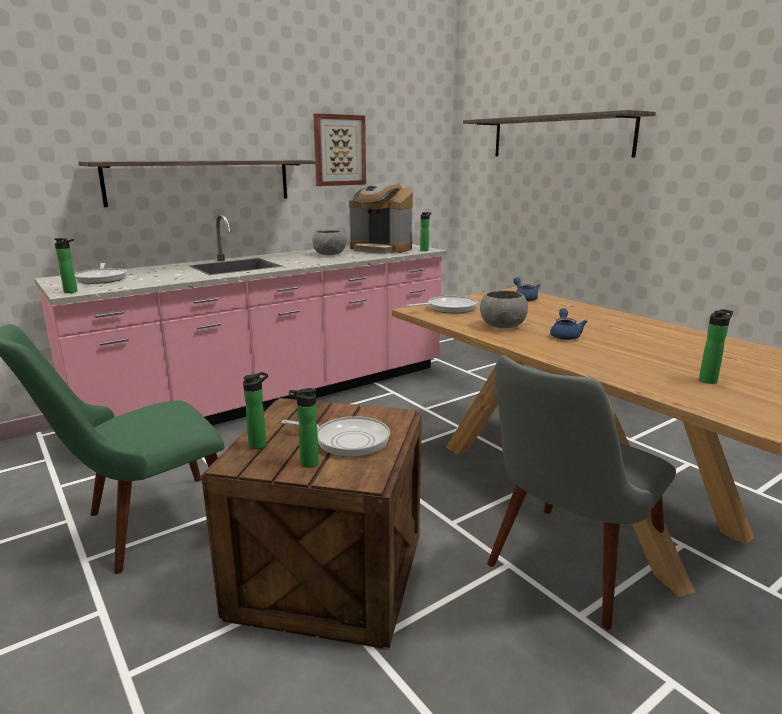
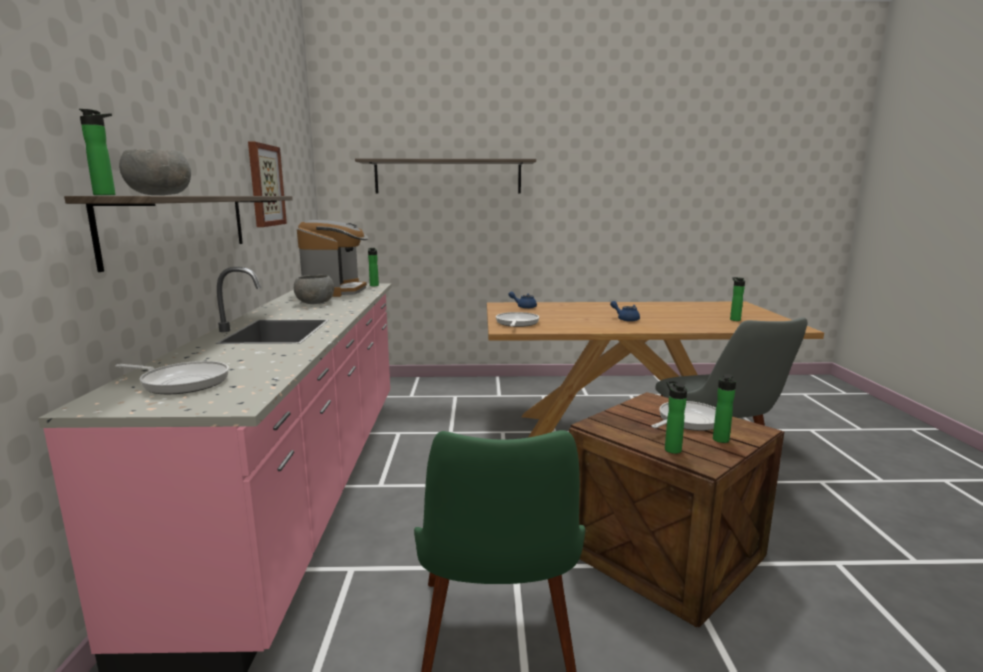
camera: 55 degrees left, 5 degrees down
bottle [54,238,77,293] -> bottle moved to [79,109,115,195]
coffee machine [349,182,413,254] -> coffee machine turned 60 degrees counterclockwise [297,220,369,297]
grey bowl [480,291,528,328] -> grey bowl moved to [119,149,191,195]

